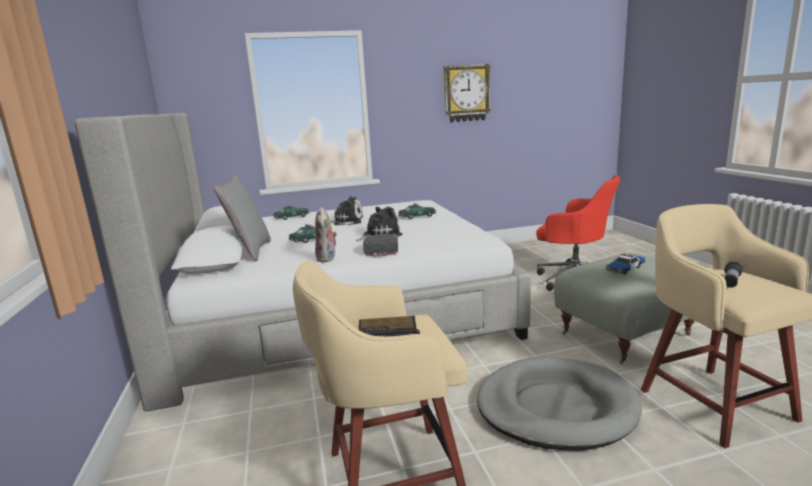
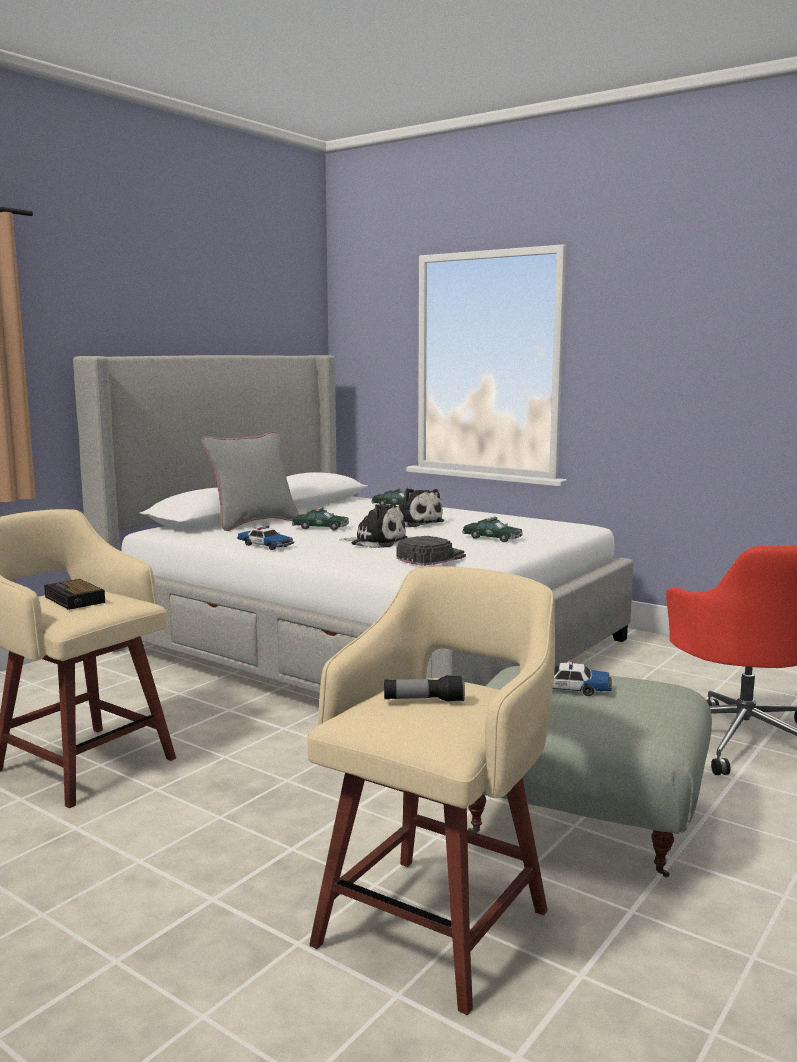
camera: 50 degrees right, 5 degrees down
plush toy [315,207,337,262] -> toy car [237,526,294,550]
black cap [363,234,398,257] -> black cap moved to [397,536,466,566]
wall clock [444,64,491,122] -> none
grey dog bed [477,357,642,451] -> none

